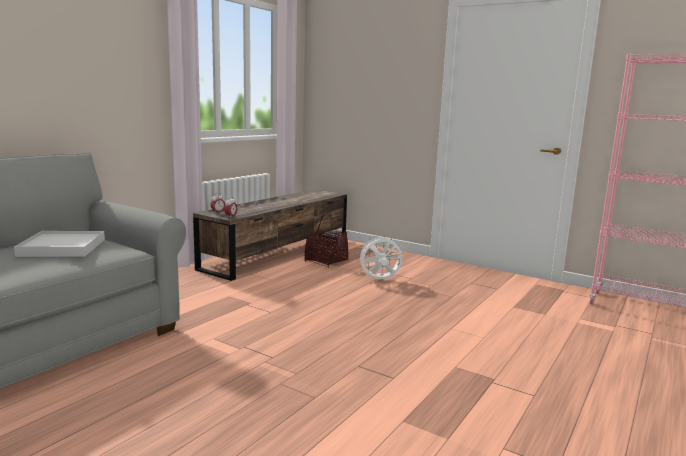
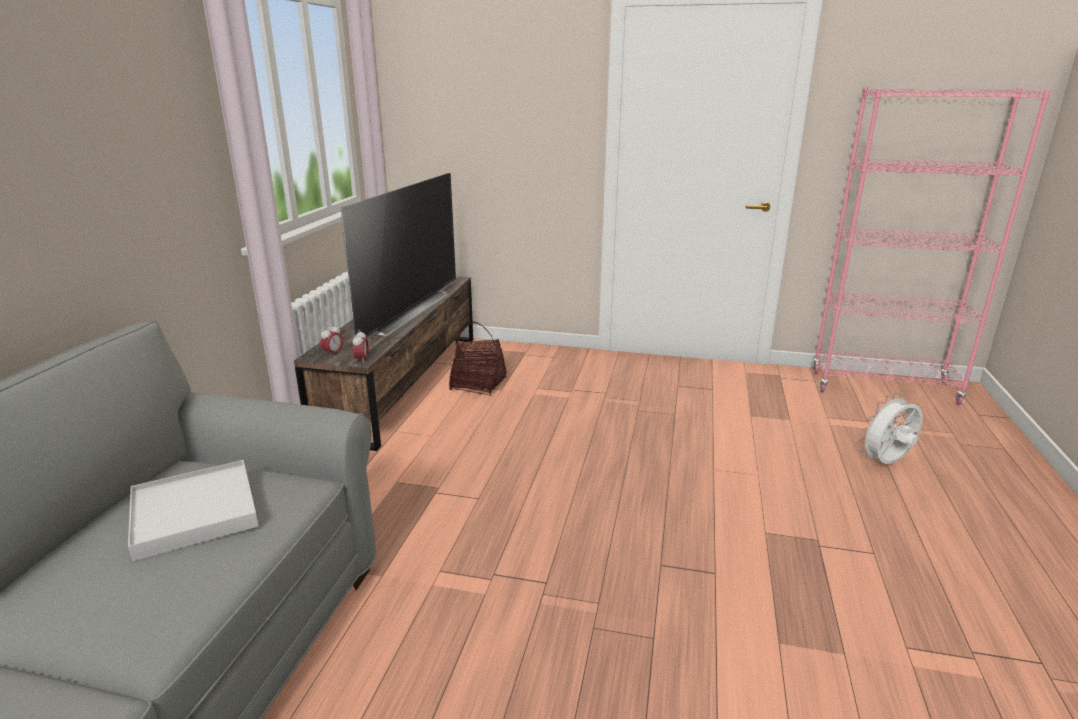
camera: 20 degrees left, 10 degrees up
white fan [357,234,403,279] -> white fan moved to [859,393,923,464]
none -> television [340,173,456,338]

